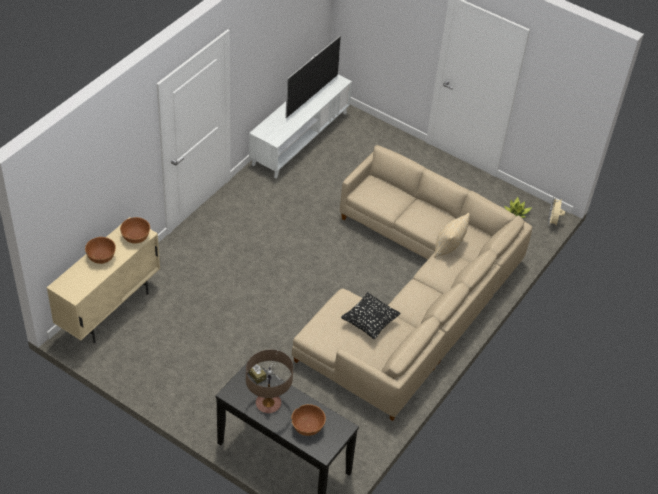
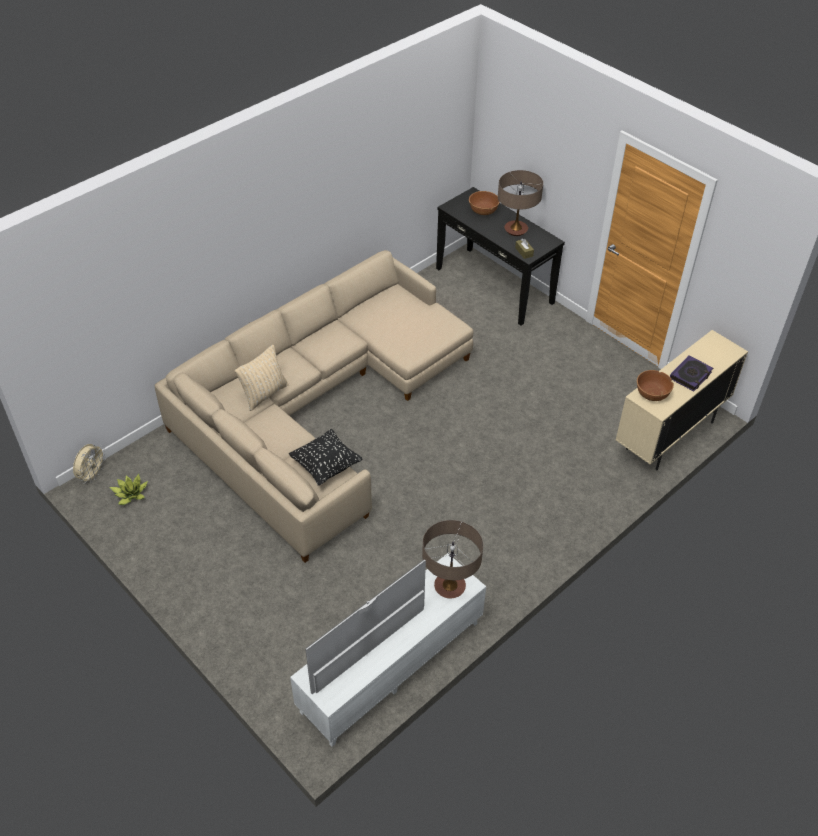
camera: 165 degrees left, 0 degrees up
brown bowl [85,237,116,264] -> book [670,355,713,391]
black pillow [341,292,401,339] -> black pillow moved to [289,429,363,486]
none -> table lamp [422,520,483,598]

